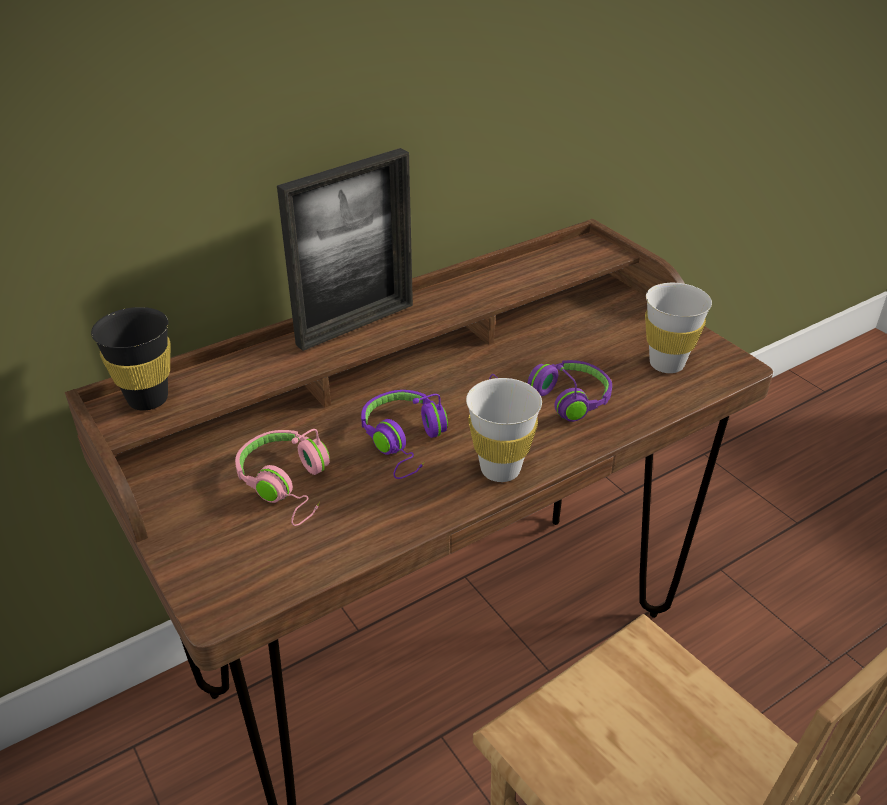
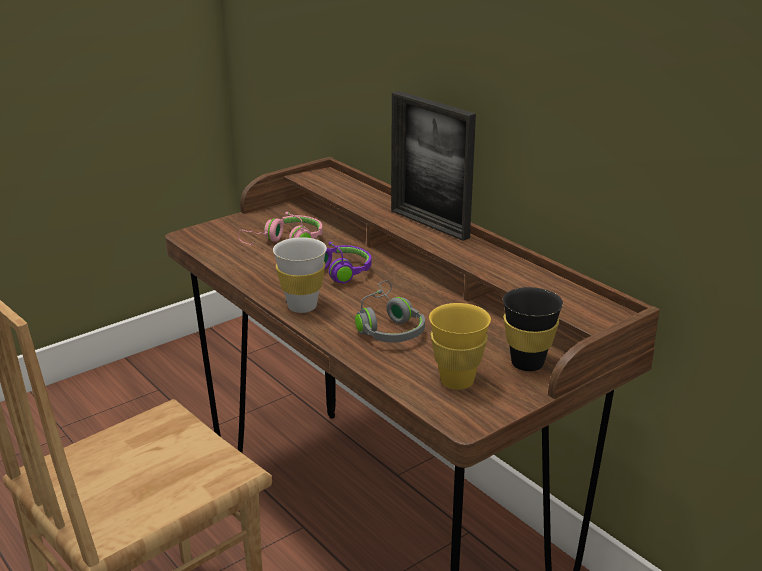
camera: 85 degrees right, 10 degrees down
black cup [91,307,170,410] -> black cup moved to [503,287,563,371]
purple headphones [489,360,612,422] -> grey headphones [355,280,425,343]
white cup [645,283,712,373] -> yellow cup [429,303,491,390]

